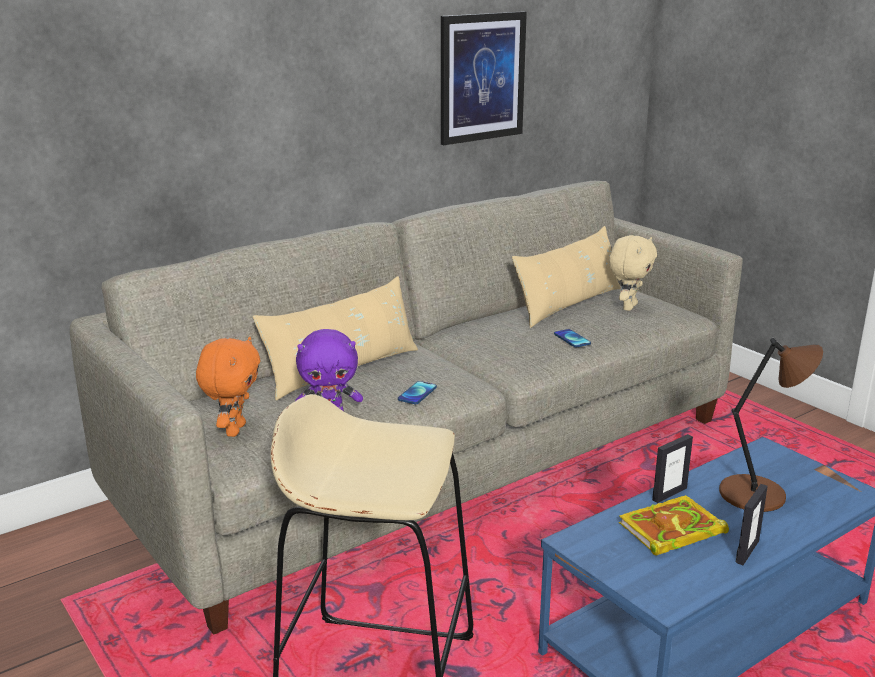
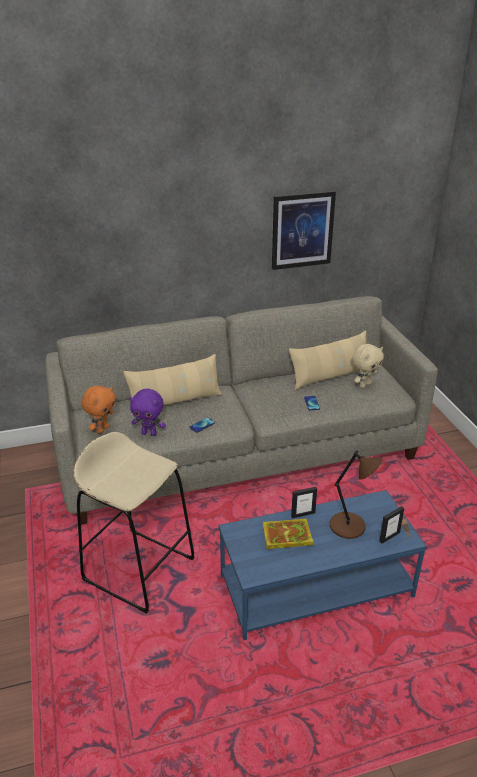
camera: 20 degrees right, 10 degrees up
picture frame [736,484,768,565] -> picture frame moved to [379,506,404,544]

